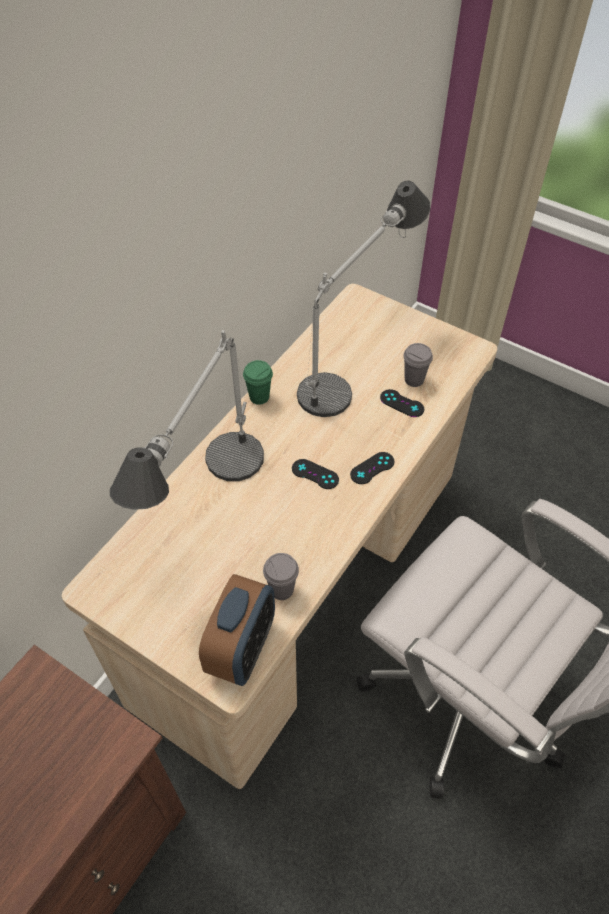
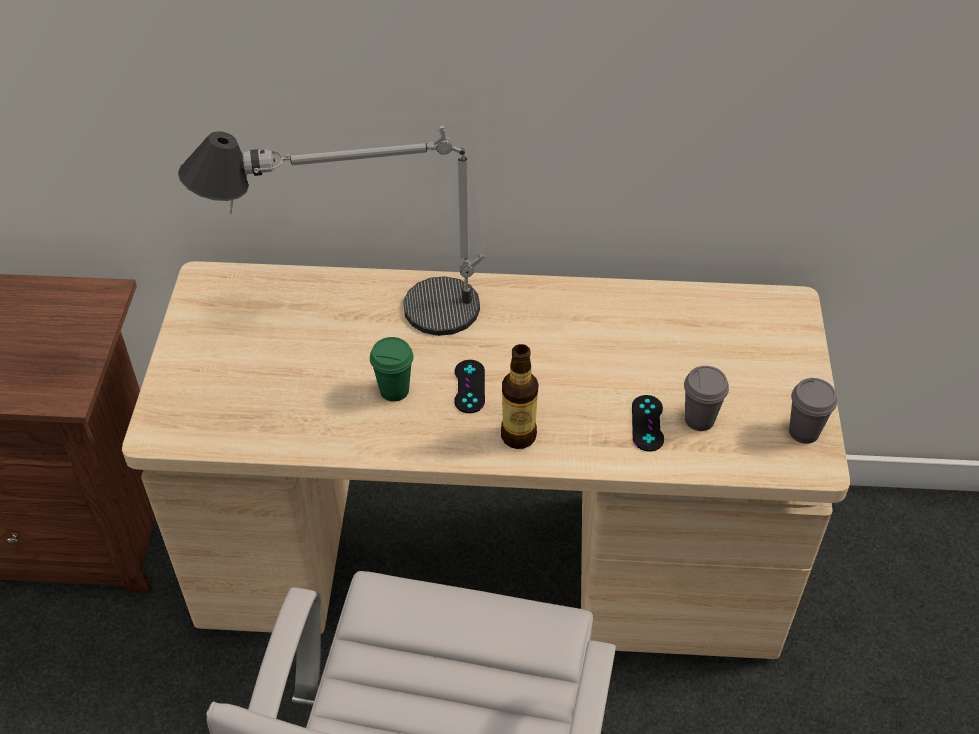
camera: 60 degrees right, 5 degrees down
alarm clock [199,574,275,686] -> none
green cup [243,360,273,405] -> green cup moved to [370,337,414,402]
grey cup [263,553,299,600] -> grey cup moved to [789,378,837,444]
table lamp [297,181,430,417] -> none
black game controller [350,452,394,484] -> bottle [501,344,538,449]

